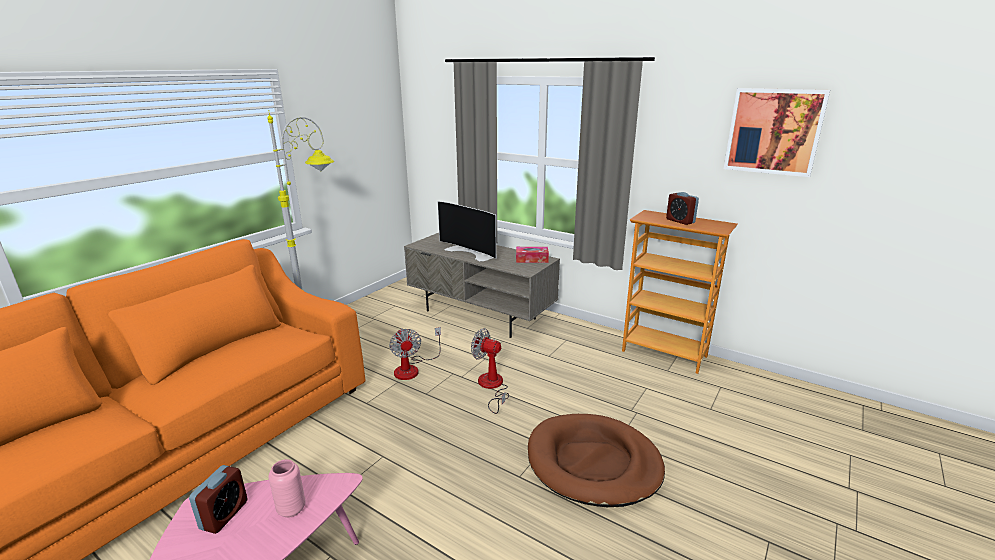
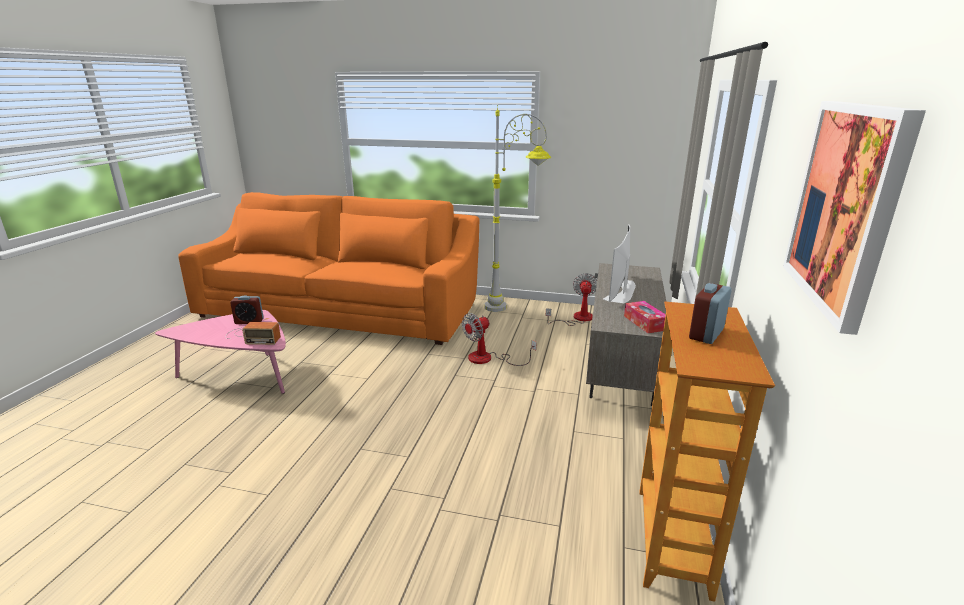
camera: 70 degrees right, 0 degrees up
pink vase [269,459,305,518] -> radio [226,322,281,345]
fan [471,328,509,414] -> fan moved to [546,273,597,326]
brown dog bed [528,414,665,507] -> none

